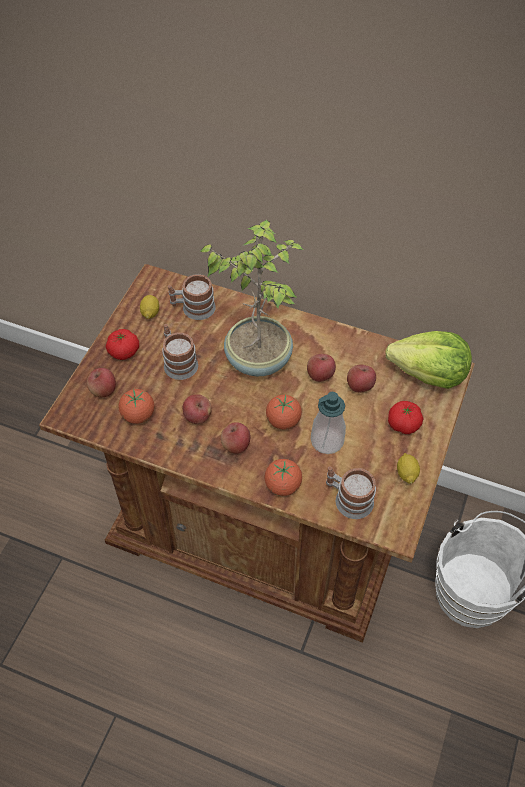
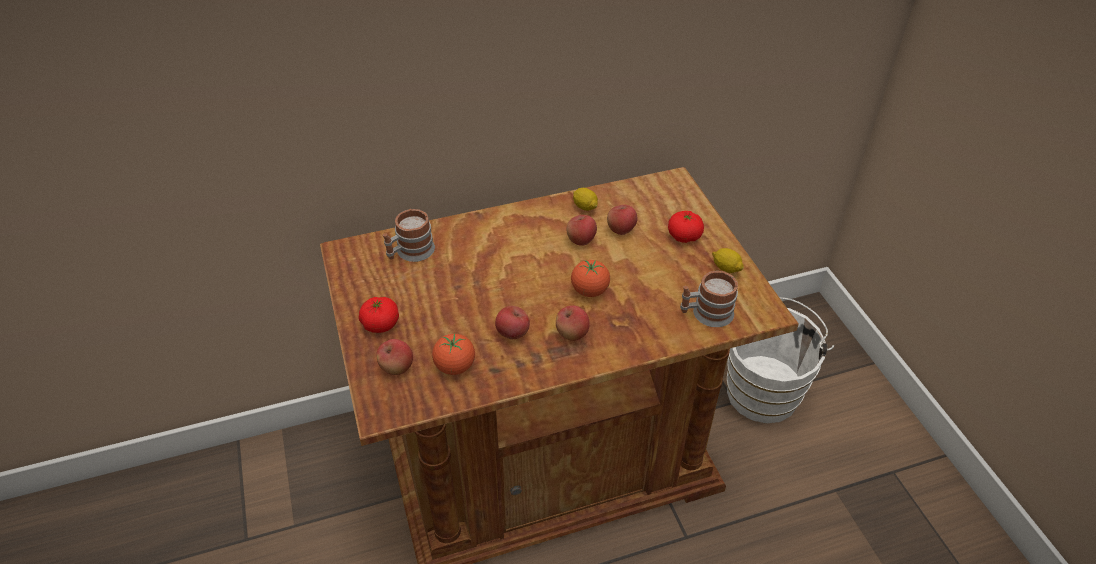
camera: 40 degrees left, 10 degrees down
lemon [140,295,159,319] -> lemon moved to [573,188,598,211]
mug [162,324,198,380] -> none
potted plant [201,219,304,376] -> none
tomato [265,459,302,496] -> none
soap dispenser [311,392,346,454] -> none
lettuce [385,331,472,389] -> none

